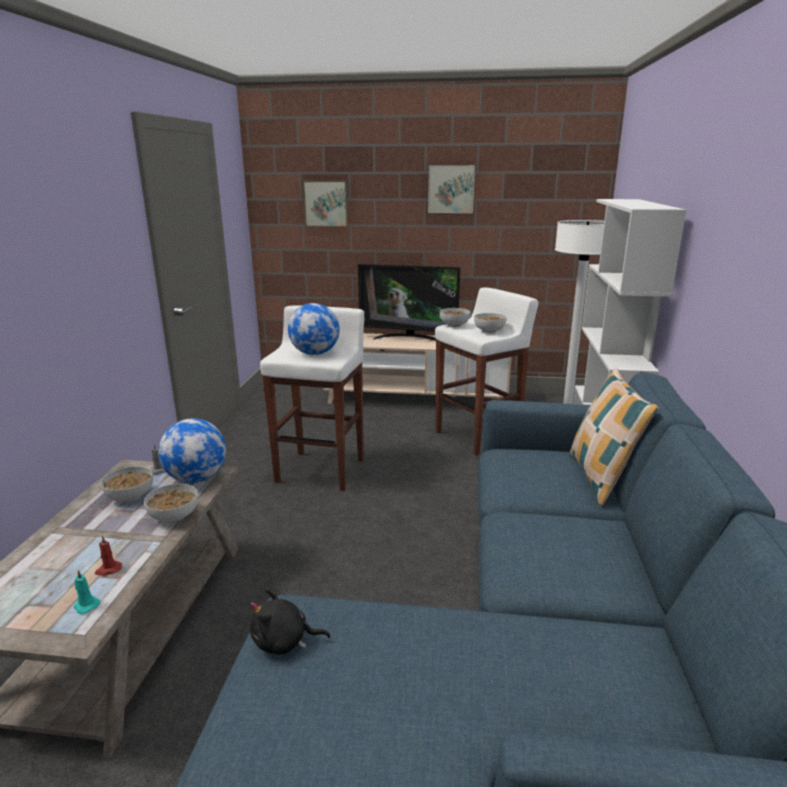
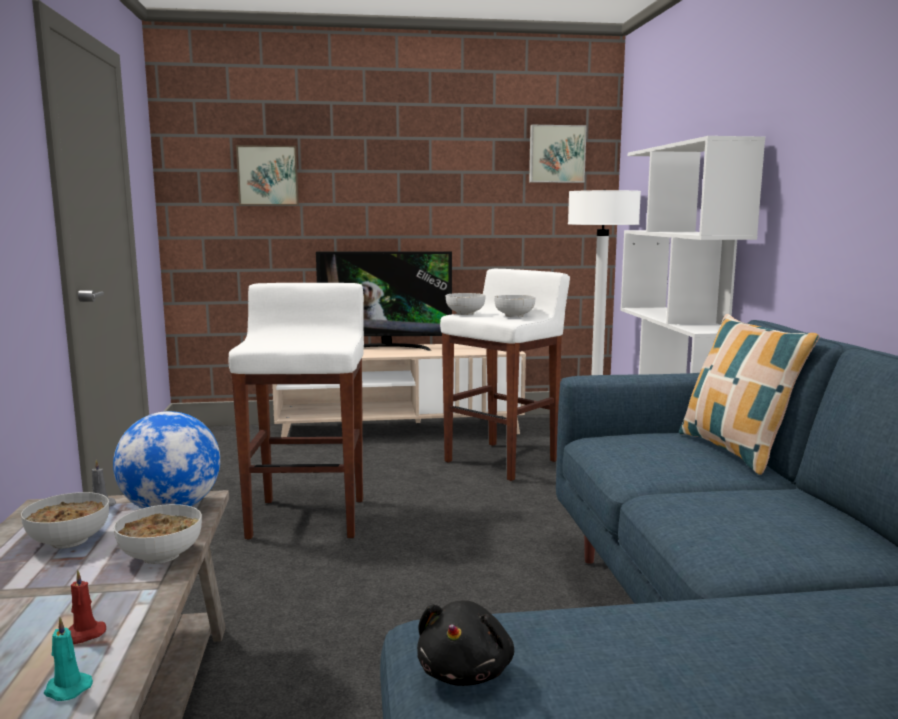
camera: 15 degrees left, 10 degrees down
black plush toy [250,589,330,654] -> black plush toy turned 60 degrees counterclockwise [417,600,514,686]
globe [288,303,340,355] -> none
picture [428,165,475,213] -> picture moved to [529,125,587,183]

